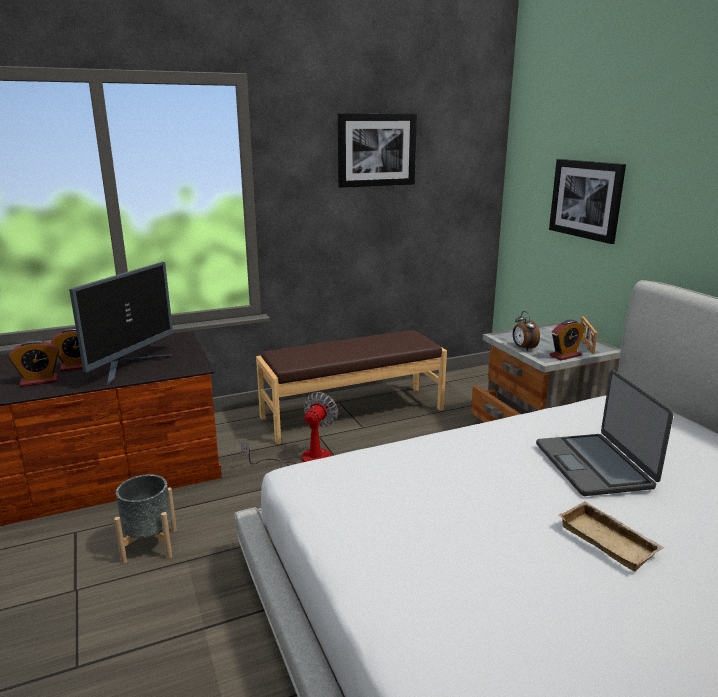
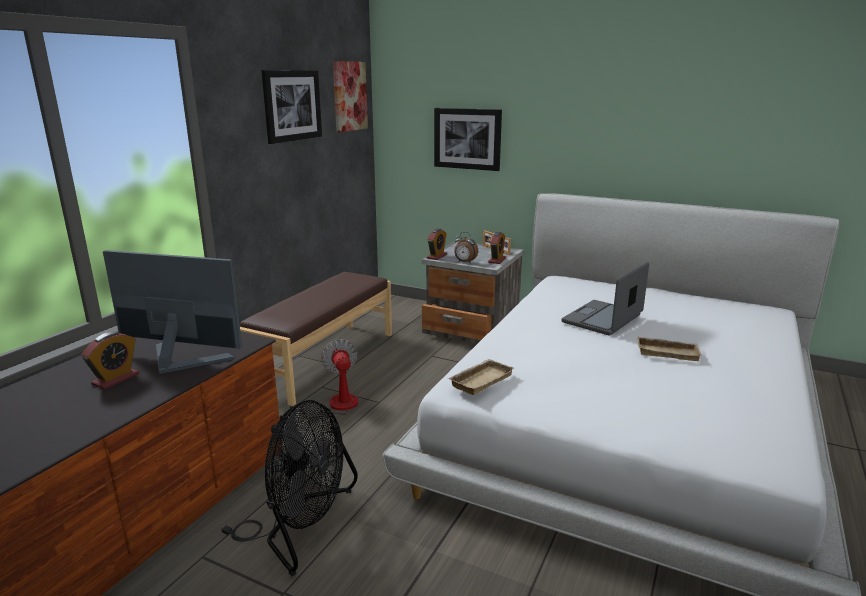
camera: 40 degrees left, 0 degrees up
alarm clock [9,340,59,387] -> alarm clock moved to [427,228,447,260]
monitor [69,262,173,385] -> monitor turned 60 degrees counterclockwise [103,250,242,374]
grey planter [114,474,177,564] -> black fan [221,400,358,576]
laptop [536,370,674,496] -> laptop turned 90 degrees clockwise [562,262,649,336]
none -> picture [333,61,368,132]
none -> beige tray [448,359,514,395]

